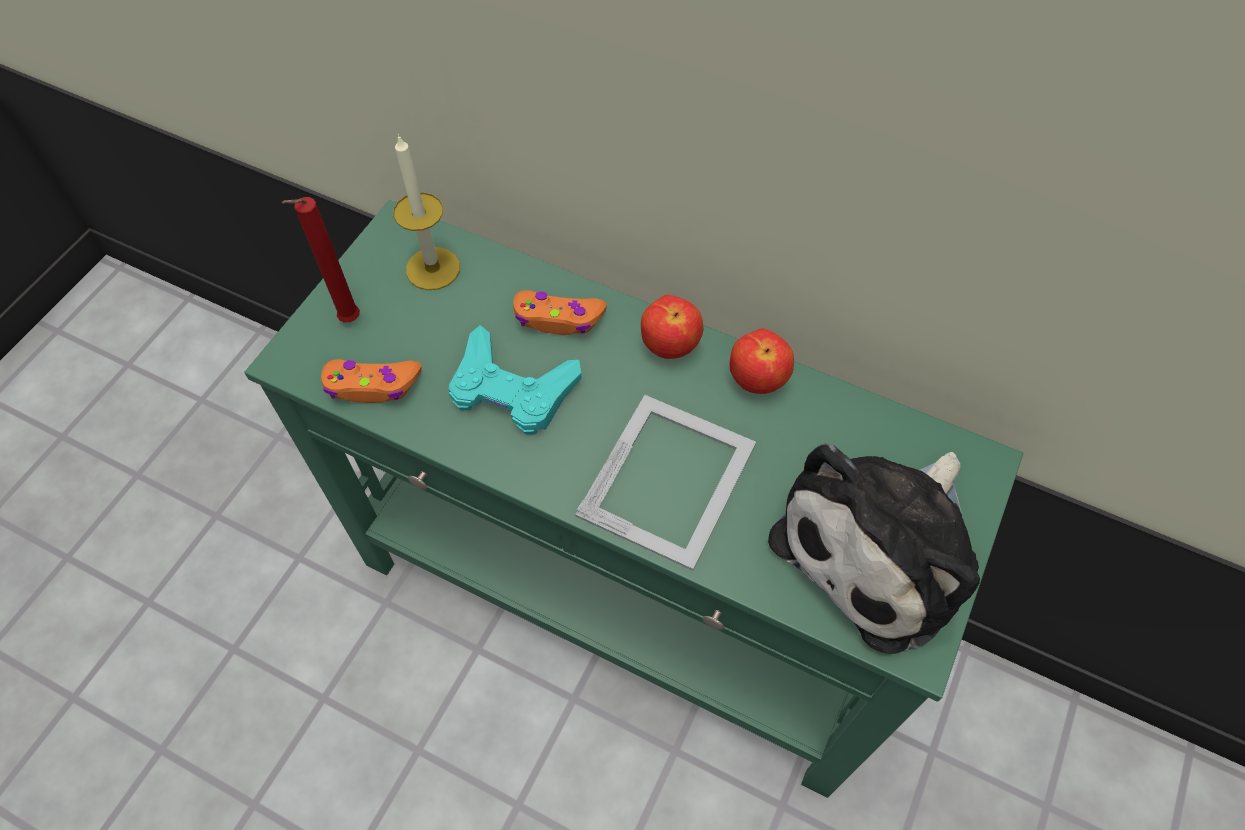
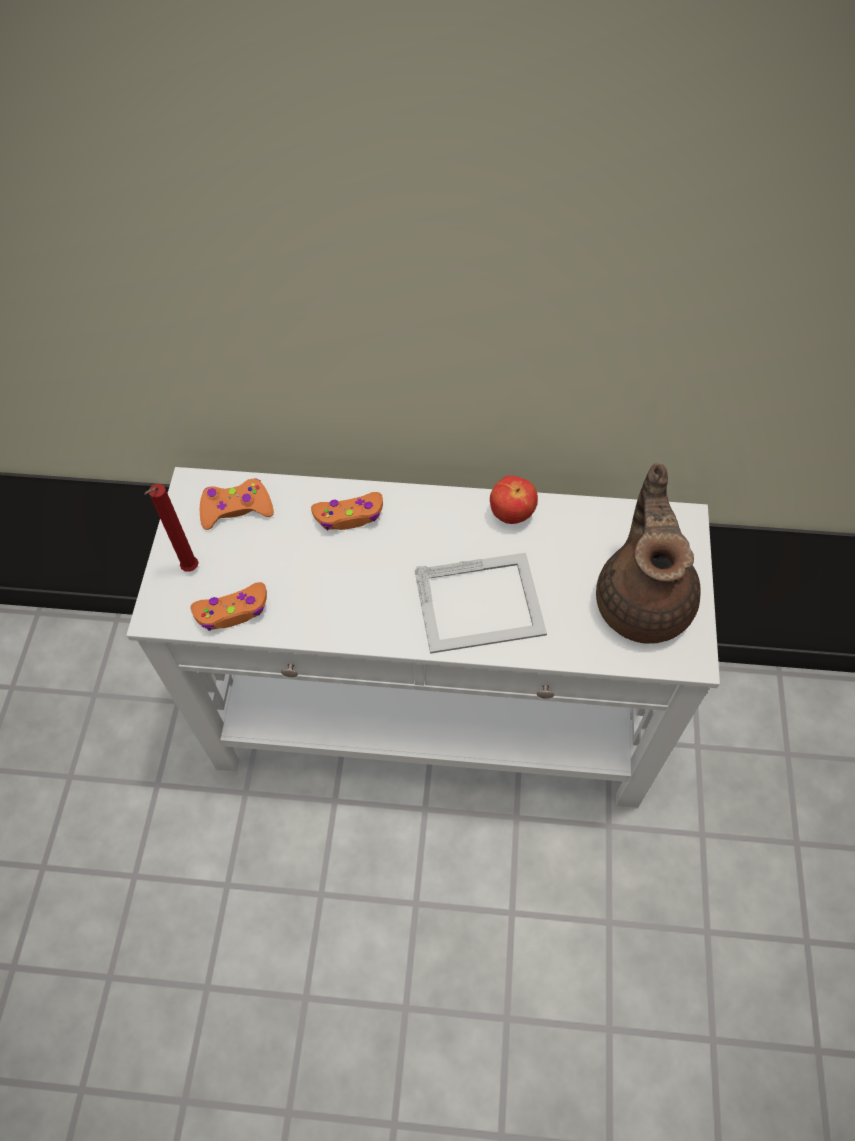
camera: 20 degrees left, 0 degrees up
green console table [244,200,1023,798] -> white console table [127,467,720,808]
candle [393,134,460,290] -> orange game controller [200,478,274,530]
turquoise game controller [449,325,582,435] -> none
picture frame [575,395,756,571] -> picture frame turned 75 degrees clockwise [415,553,547,654]
apple [641,295,703,359] -> none
plush toy [768,443,980,654] -> brown teapot [596,463,701,644]

